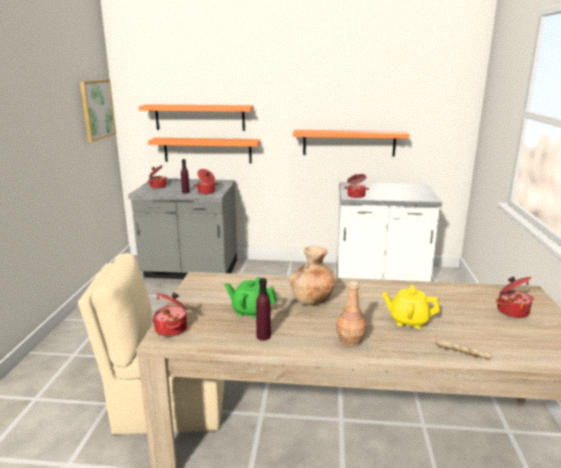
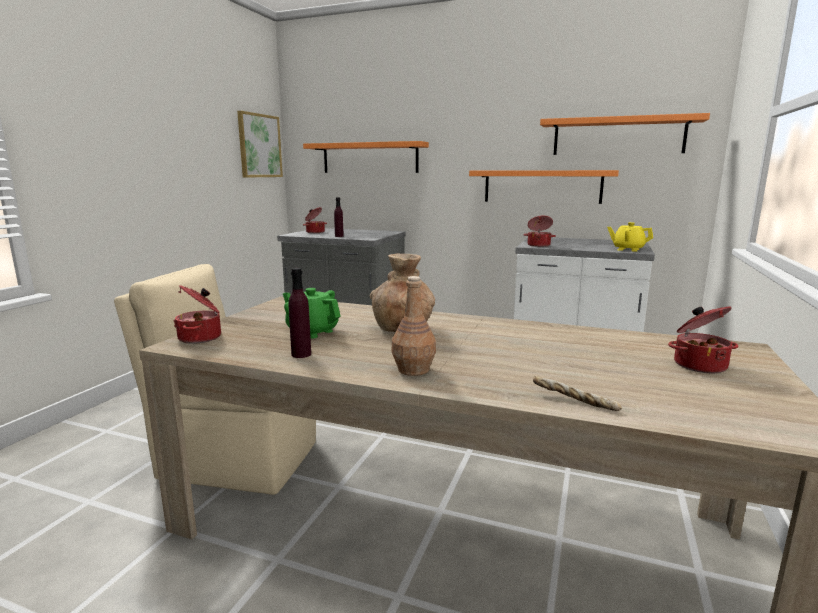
camera: 15 degrees right, 5 degrees down
orange shelf [148,138,260,163] -> orange shelf moved to [540,113,710,155]
cooking pot [194,169,218,194] -> none
yellow teapot [383,285,440,329] -> yellow teapot moved to [607,222,653,252]

